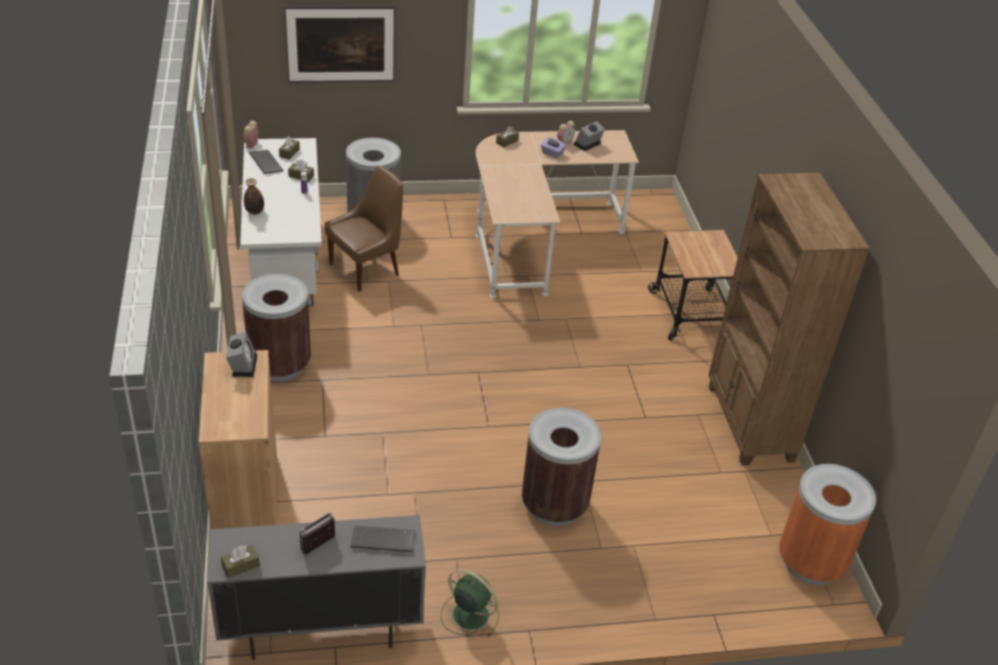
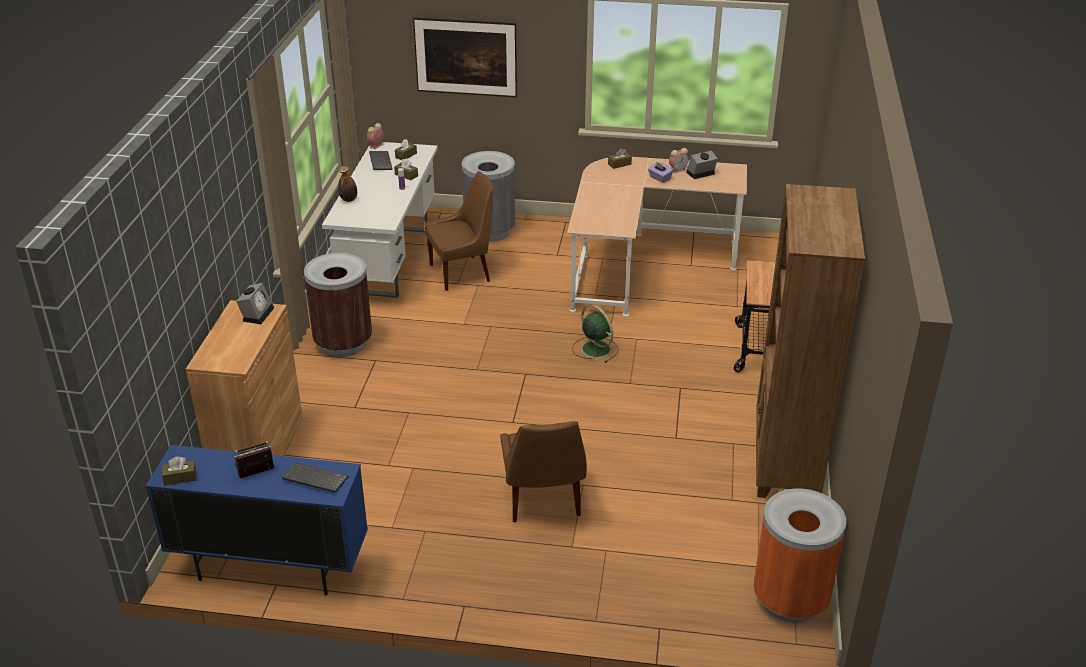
camera: 20 degrees right, 5 degrees down
grey cabinet [207,515,426,660] -> blue cabinet [146,445,368,595]
green fan [441,569,499,637] -> green fan moved to [572,305,618,363]
brown trash can [522,408,601,526] -> brown chair [500,421,587,522]

